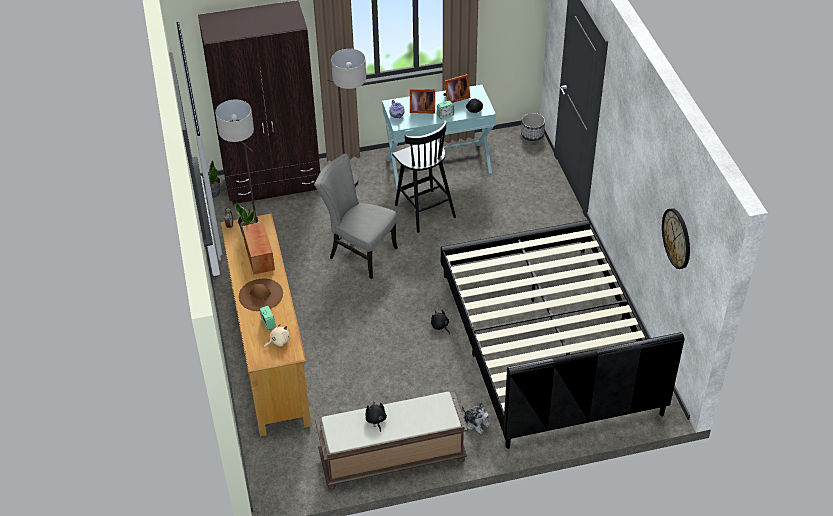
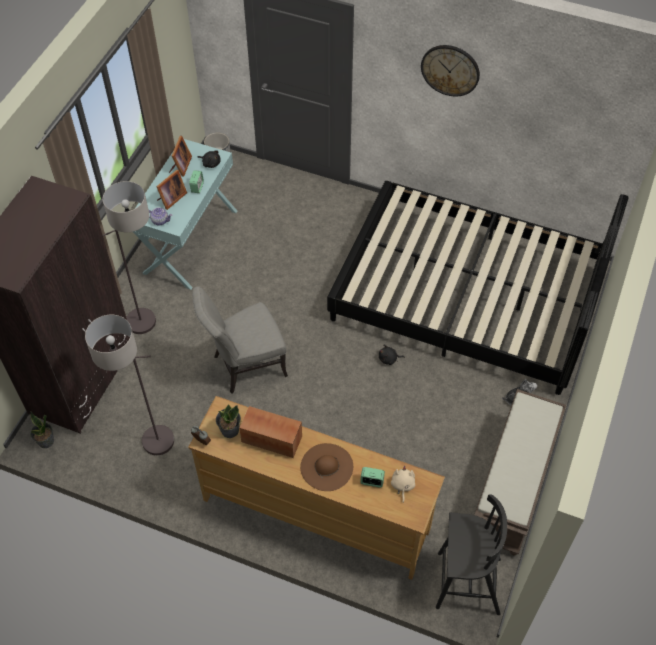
camera: 55 degrees left, 10 degrees up
black plush toy [366,401,387,432] -> none
black stool [392,121,456,233] -> black stool moved to [436,495,507,615]
wall clock [662,208,690,269] -> wall clock moved to [421,45,480,96]

